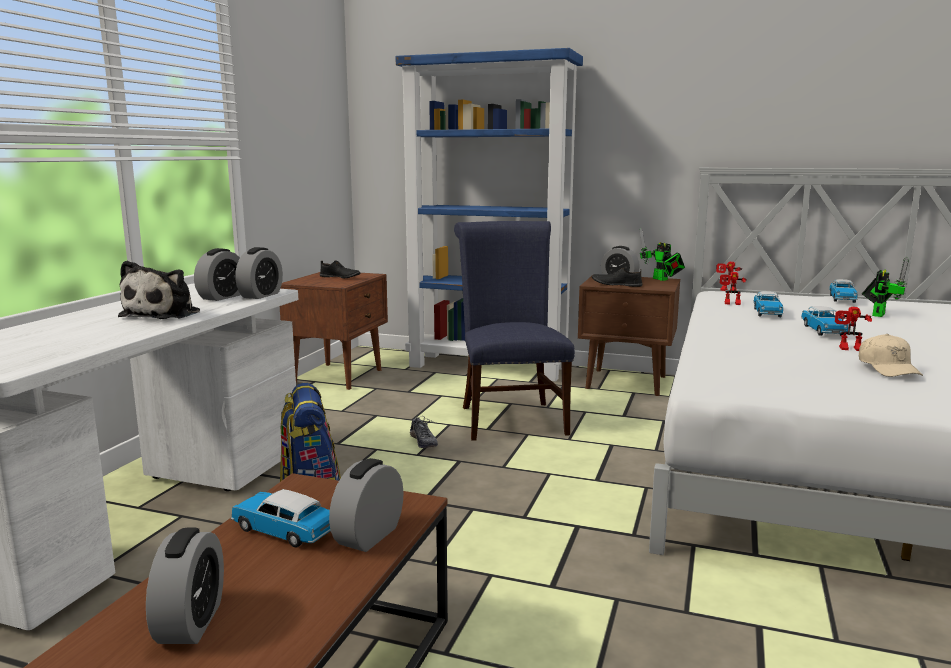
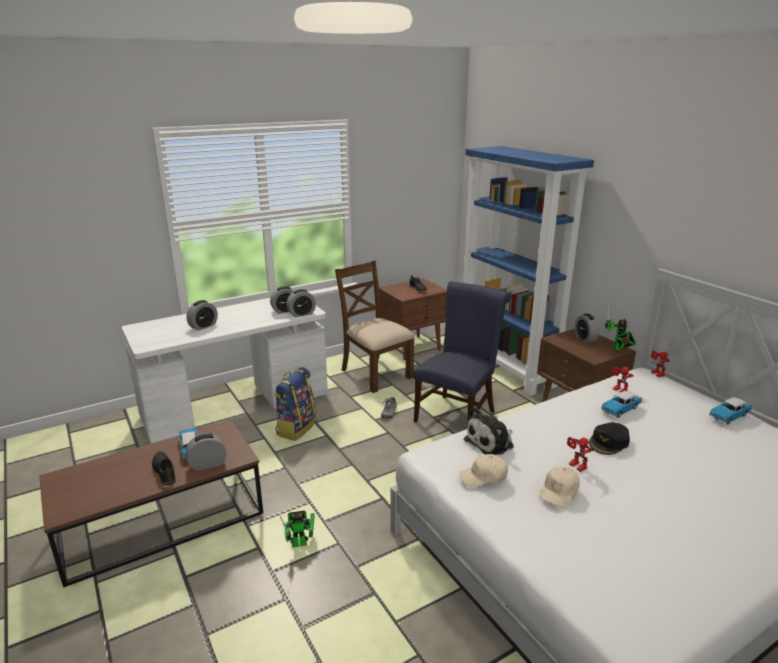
camera: 40 degrees right, 10 degrees up
plush toy [118,261,200,319] -> plush toy moved to [464,407,514,455]
alarm clock [146,528,224,644] -> alarm clock moved to [186,300,218,331]
black shoe [592,267,643,287] -> black shoe moved to [152,451,176,485]
toy car [801,306,849,336] -> black cap [589,422,630,455]
toy robot [862,257,909,317] -> toy robot moved to [280,511,315,547]
none -> brown chair [335,261,415,393]
none -> beige cap [459,454,508,487]

